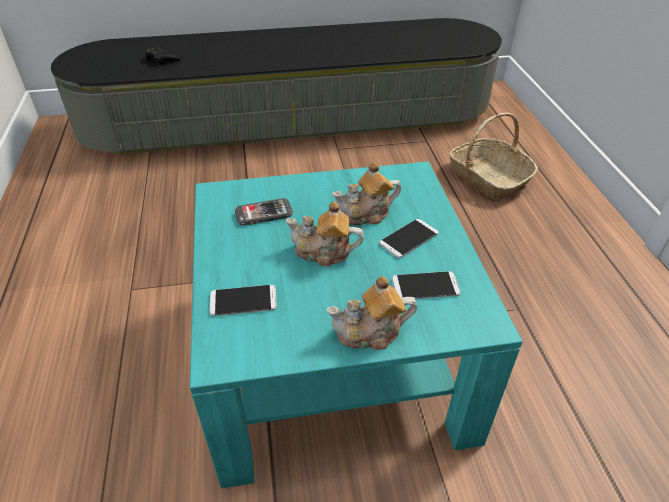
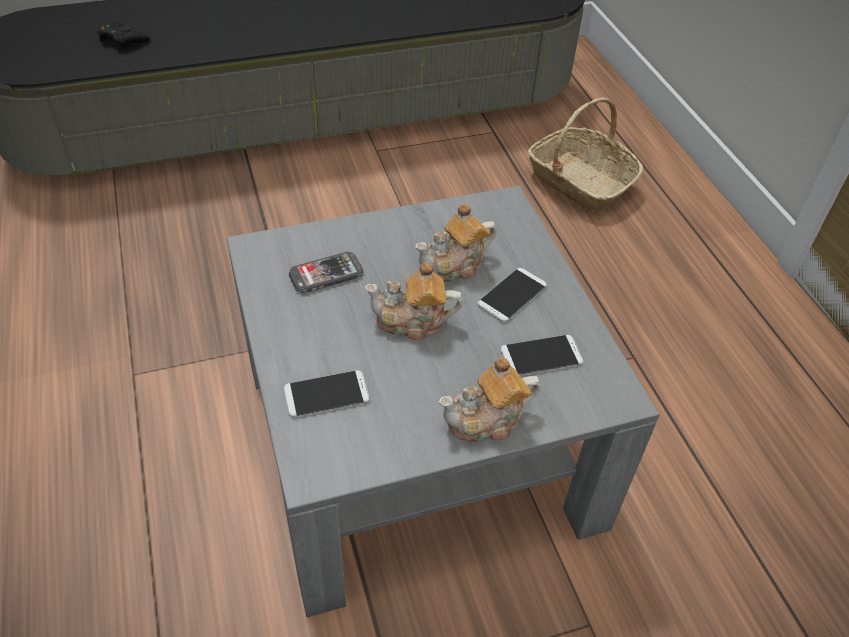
camera: 10 degrees left, 5 degrees up
turquoise coffee table [190,162,523,488] -> grey coffee table [226,186,660,618]

